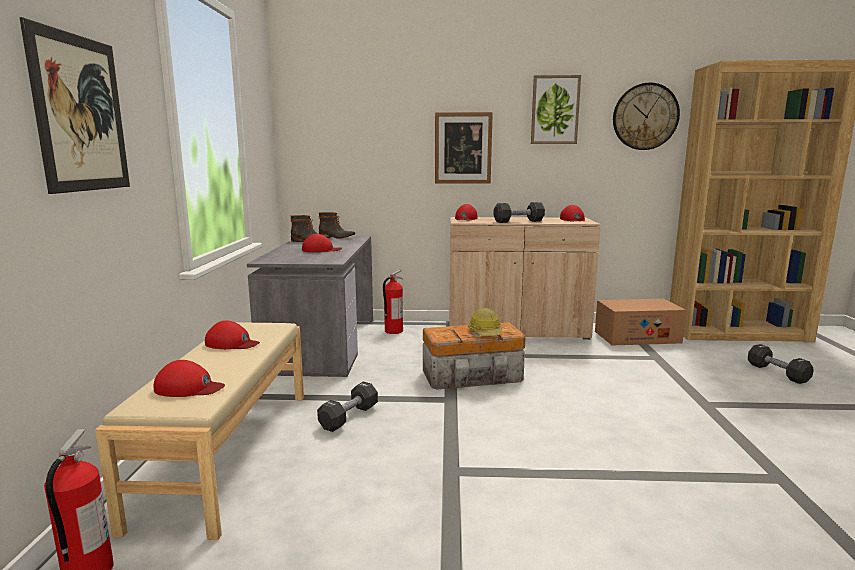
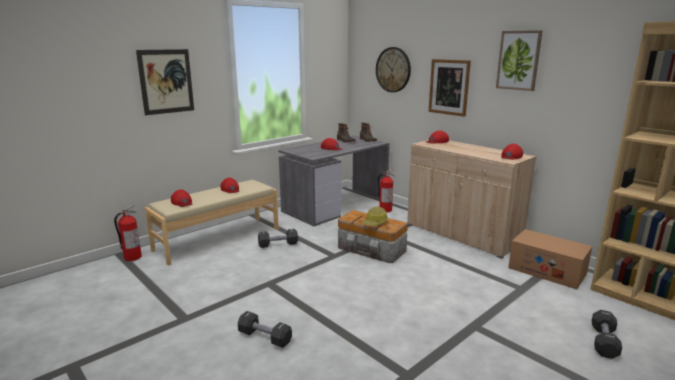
camera: 45 degrees right, 5 degrees up
black dumbbell [493,202,545,223] -> black dumbbell moved to [238,311,292,348]
wall clock [613,82,680,150] -> wall clock moved to [376,47,411,92]

